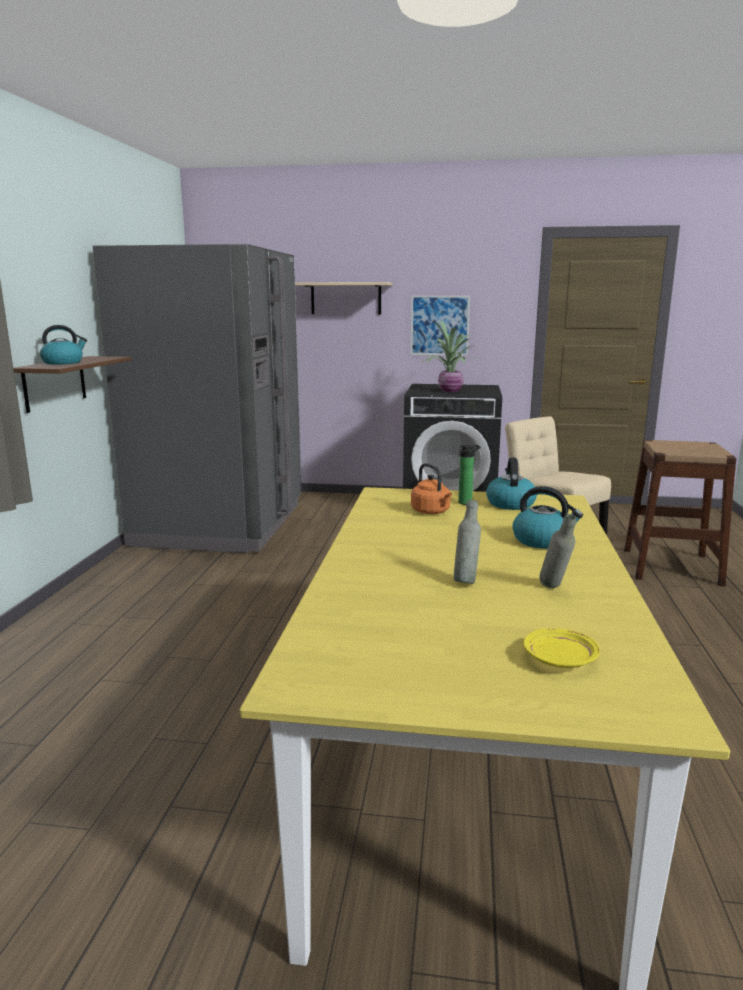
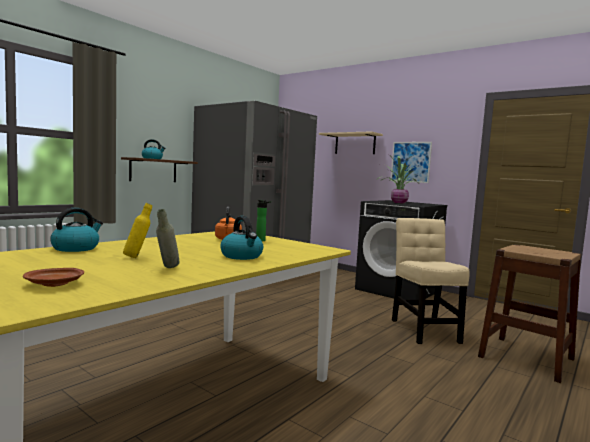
camera: 30 degrees right, 10 degrees down
grey bottle [454,500,481,584] -> yellow bottle [123,203,152,258]
kettle [486,457,537,510] -> kettle moved to [50,208,103,252]
yellow plate [524,628,600,668] -> brown plate [23,268,84,287]

